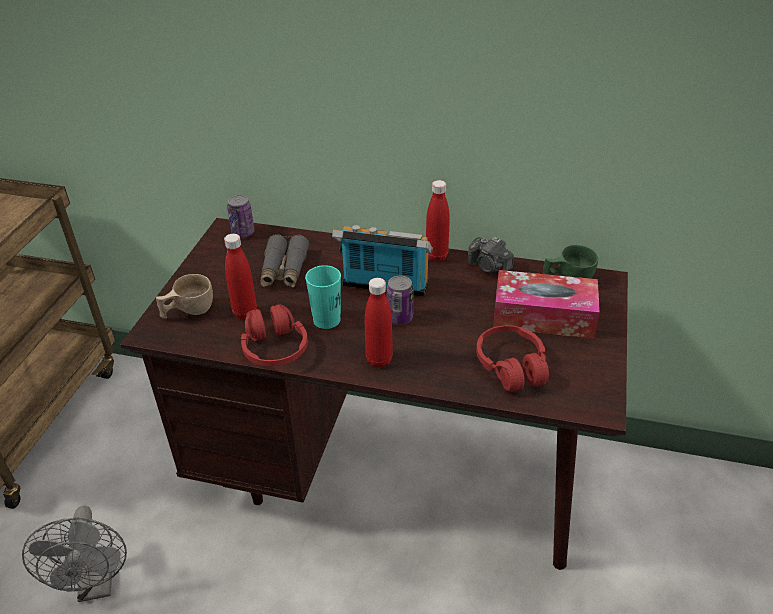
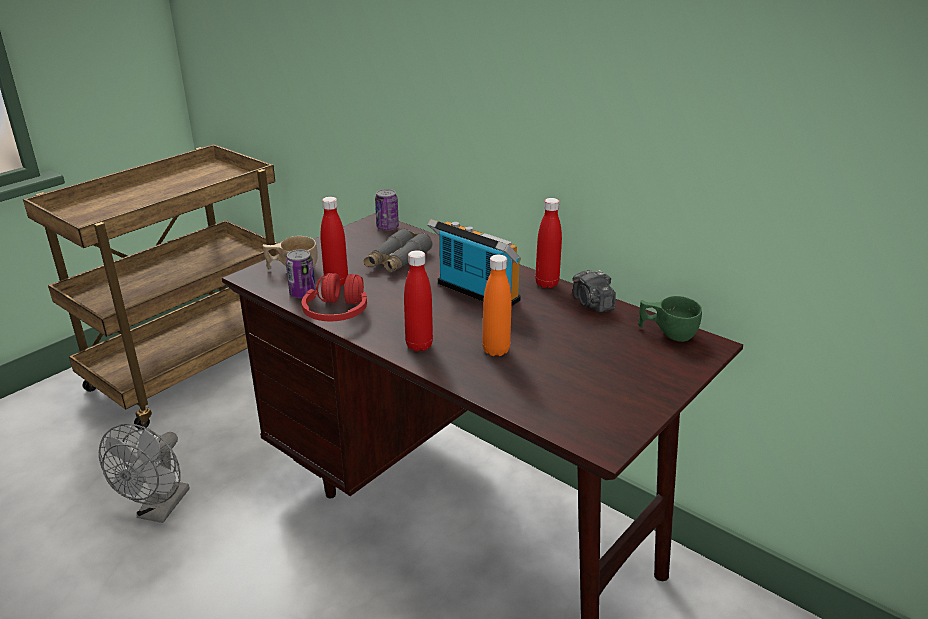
camera: 25 degrees right, 10 degrees down
turquoise cup [305,265,341,329] -> none
can [386,276,414,325] -> can moved to [286,250,316,299]
red headphones [476,325,549,392] -> none
tissue box [493,270,600,339] -> none
none -> orange bottle [482,255,512,356]

